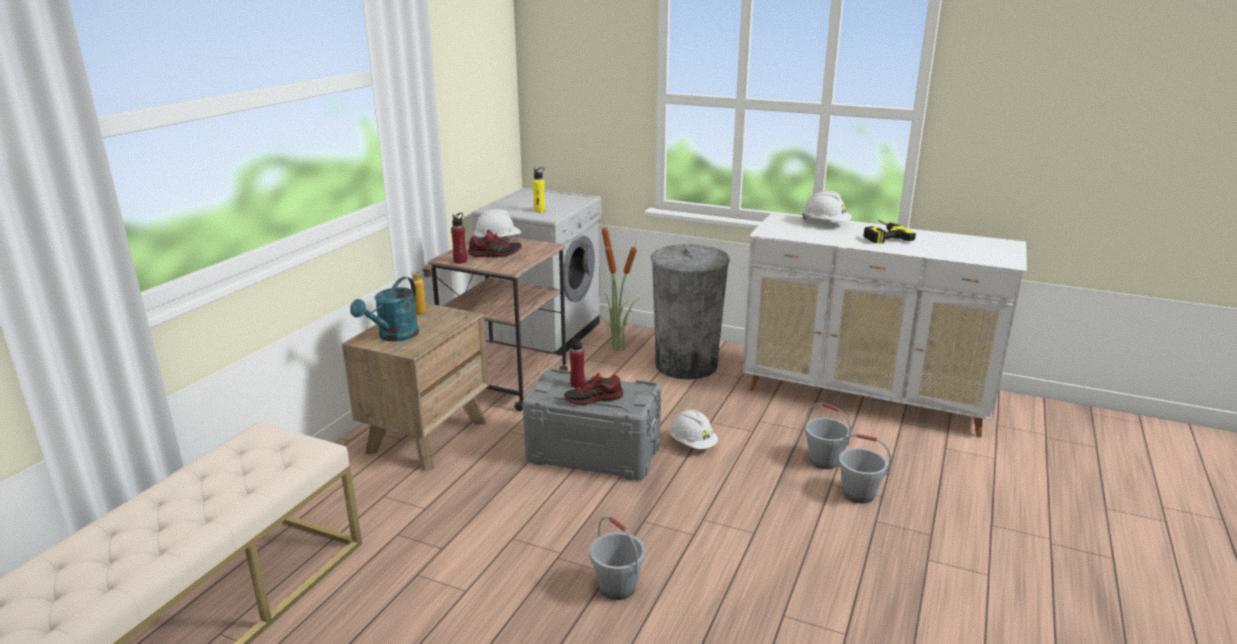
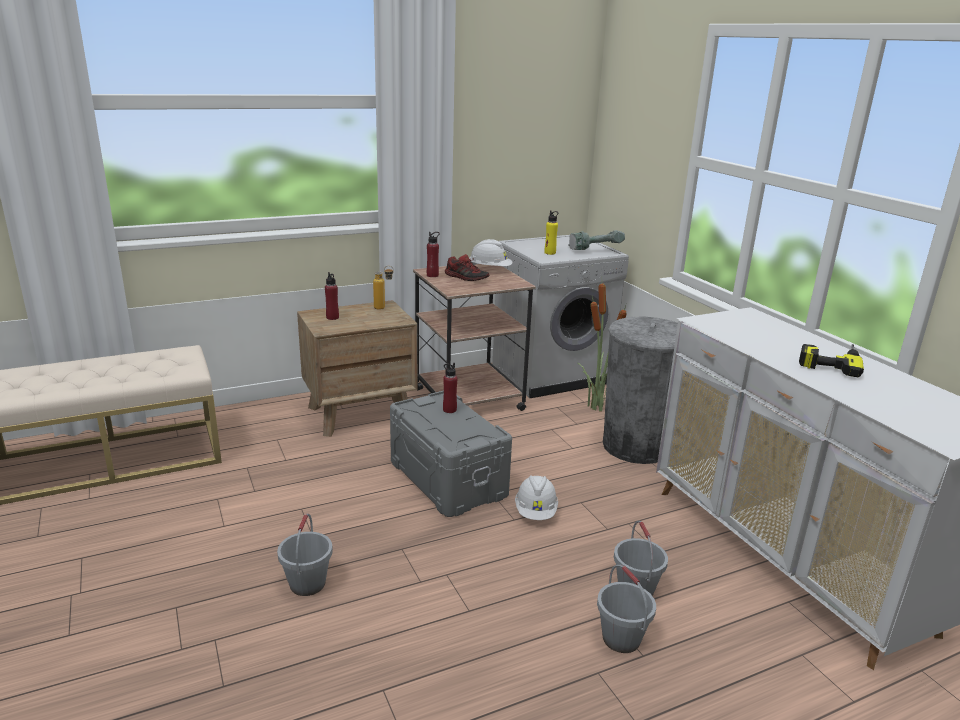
camera: 40 degrees right, 0 degrees up
turquoise watering can [350,277,419,342] -> red bottle [325,272,339,320]
shoe [564,373,623,405] -> none
white hard hat [802,190,852,221] -> none
none -> power drill [568,230,625,250]

